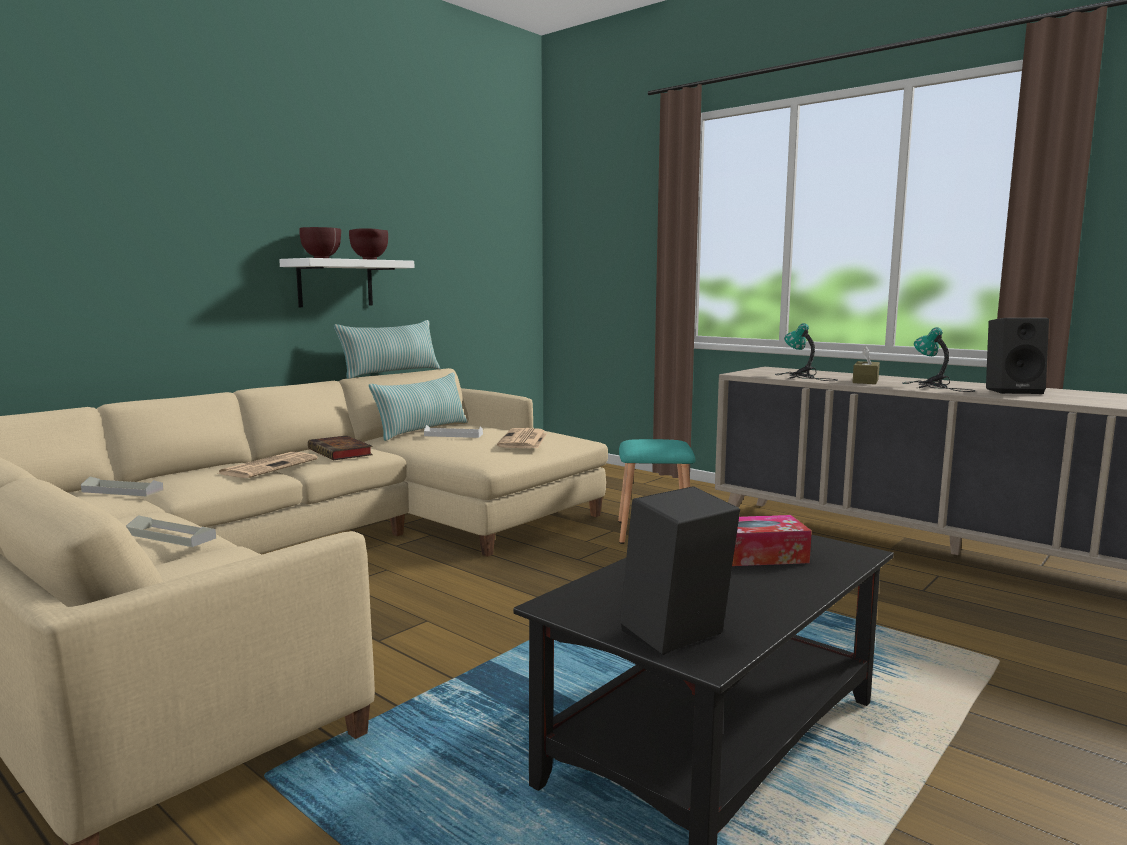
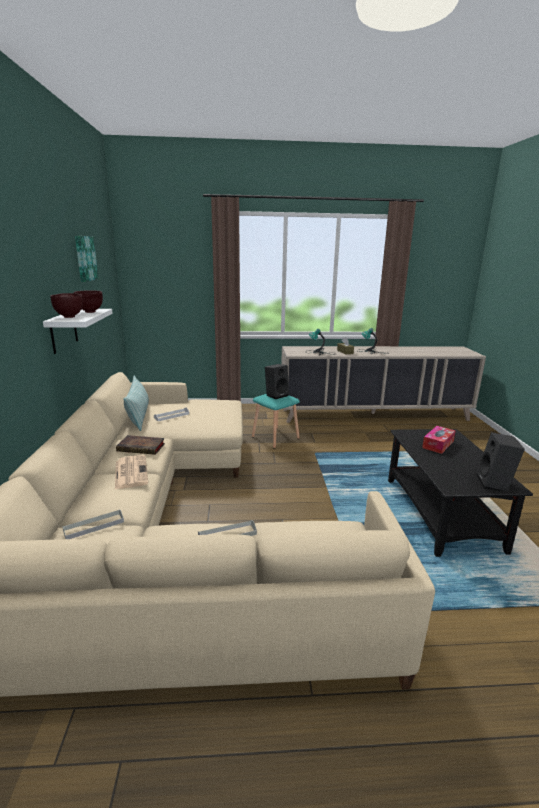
camera: 45 degrees left, 10 degrees up
pillow [334,320,440,379] -> none
newspaper [497,428,547,448] -> none
black speaker [986,318,1049,394] -> black speaker moved to [265,364,289,399]
none -> picture [75,236,99,282]

